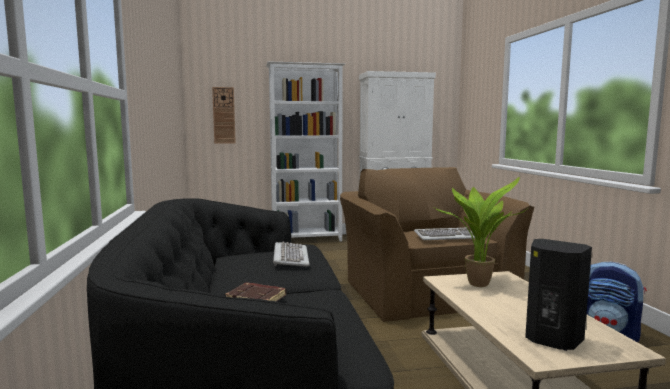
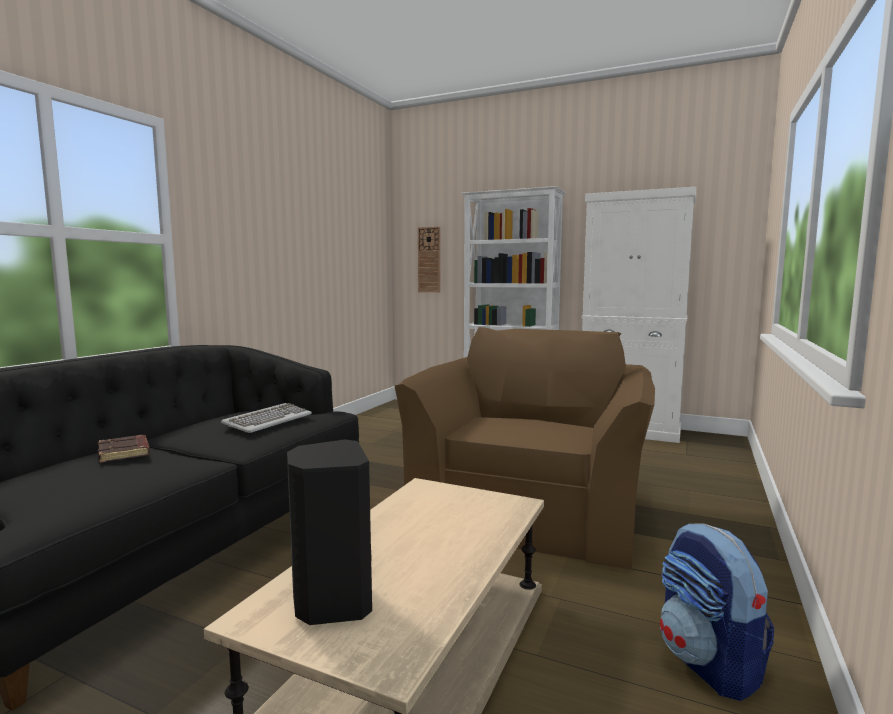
camera: 35 degrees right, 0 degrees up
keyboard [414,228,475,240] -> none
potted plant [435,177,528,287] -> none

